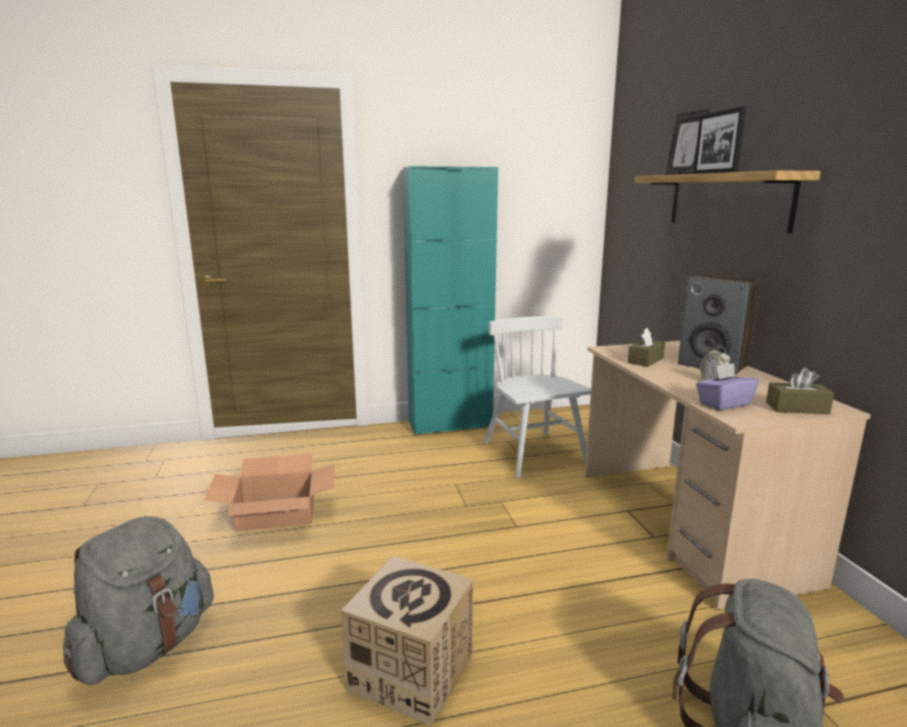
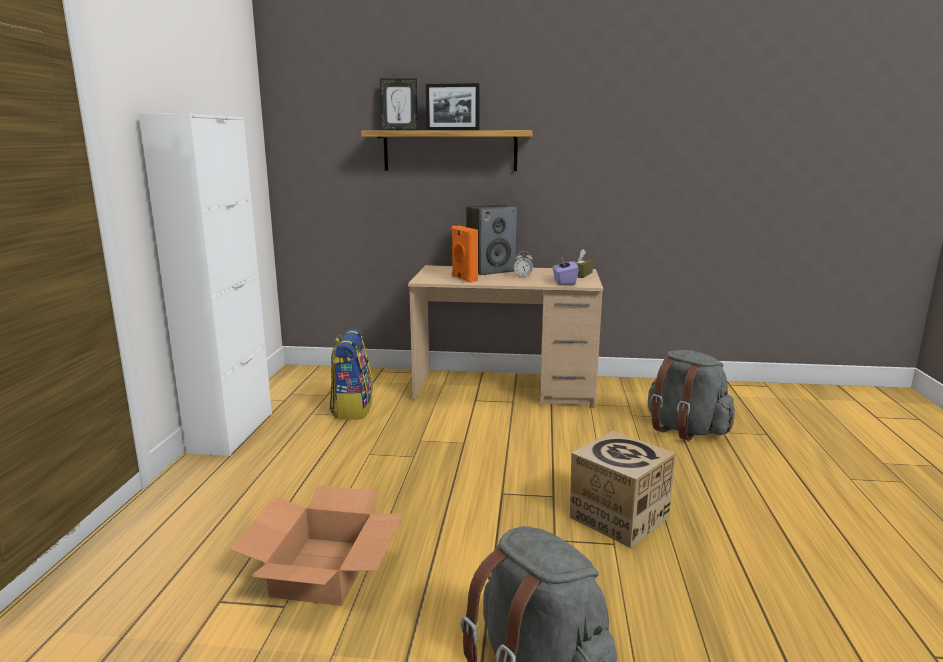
camera: 70 degrees left, 0 degrees up
turquoise cabinet [403,166,498,435] -> white cabinet [139,113,272,456]
white chair [483,316,591,478] -> backpack [330,329,373,420]
brown tissue box [628,328,665,367] -> orange speaker [451,226,478,283]

